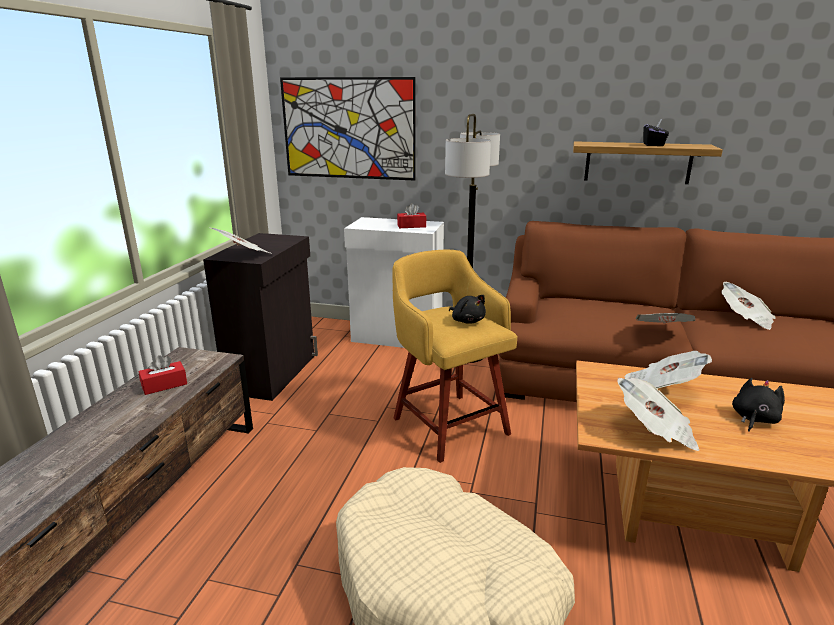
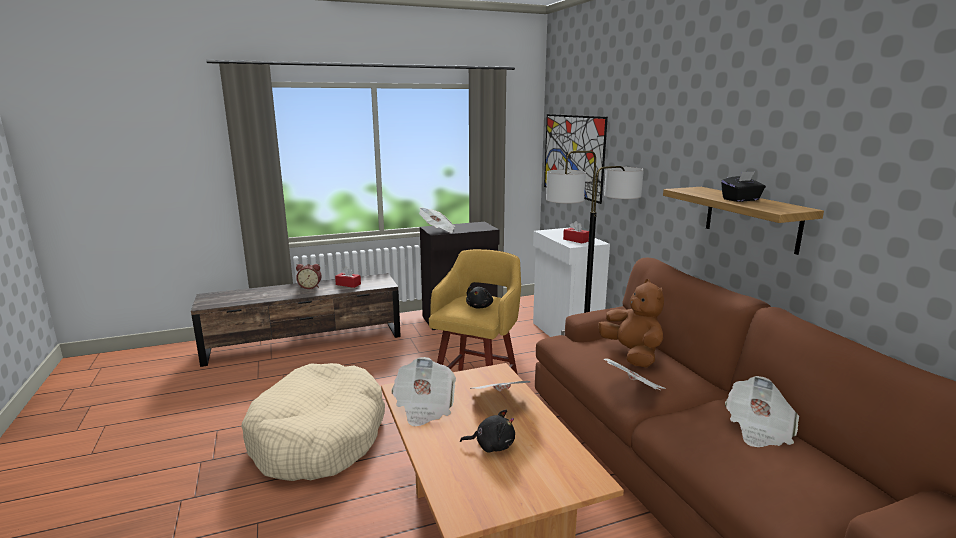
camera: 55 degrees right, 5 degrees down
none -> alarm clock [296,264,322,289]
none -> brown plush toy [598,279,664,368]

